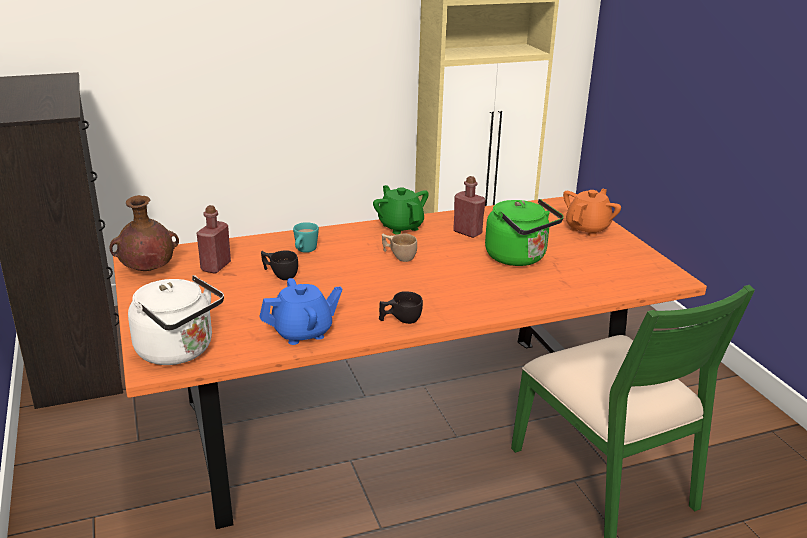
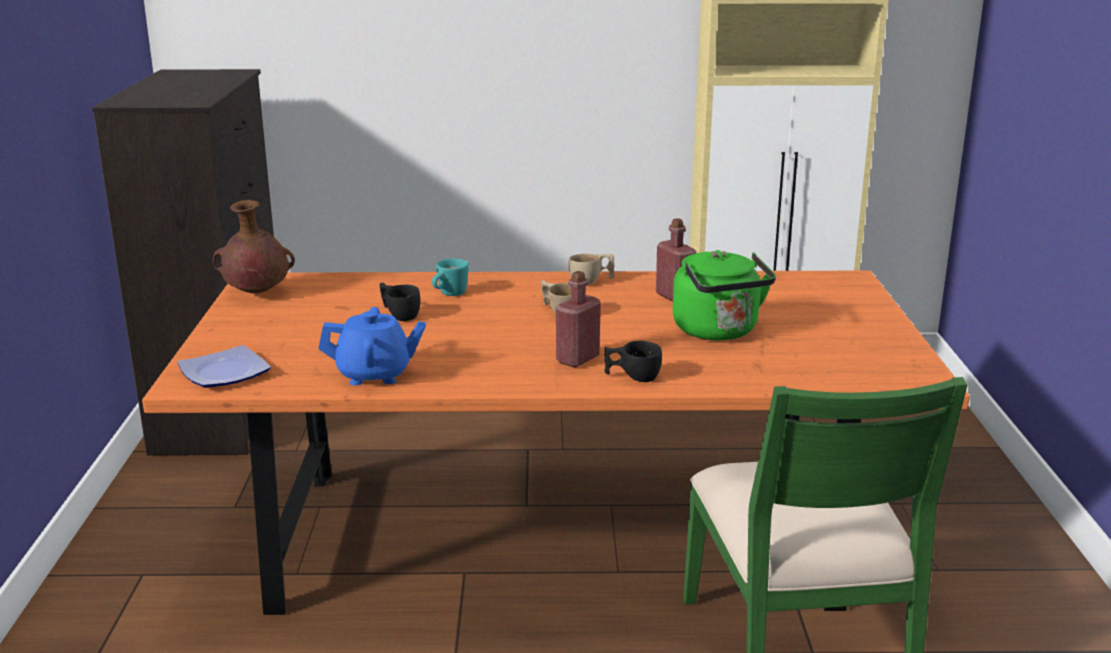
camera: 20 degrees right, 5 degrees down
white kettle [128,275,224,365] -> plate [178,345,271,388]
red bottle [197,205,231,274] -> red bottle moved to [556,271,601,368]
green teapot [373,185,429,234] -> beige cup [568,254,615,285]
black cup [379,291,423,324] -> black cup moved to [604,341,662,382]
orange teapot [563,189,621,237] -> none

